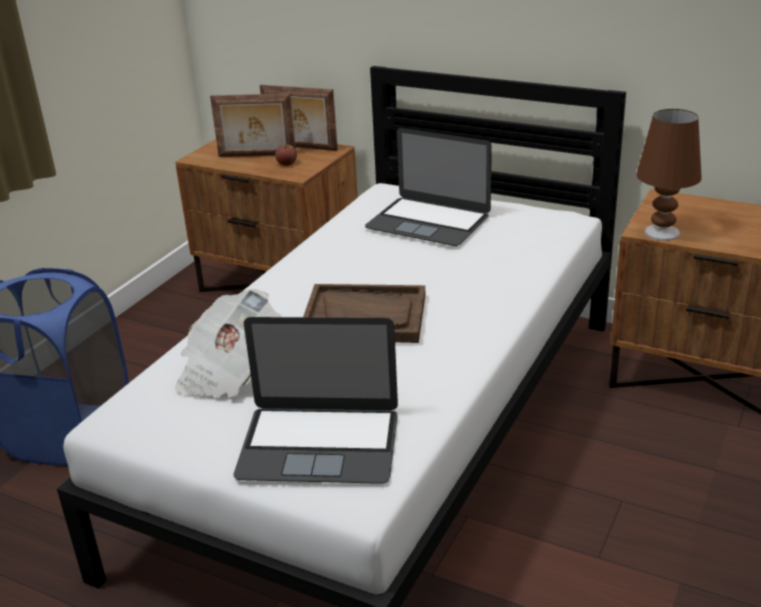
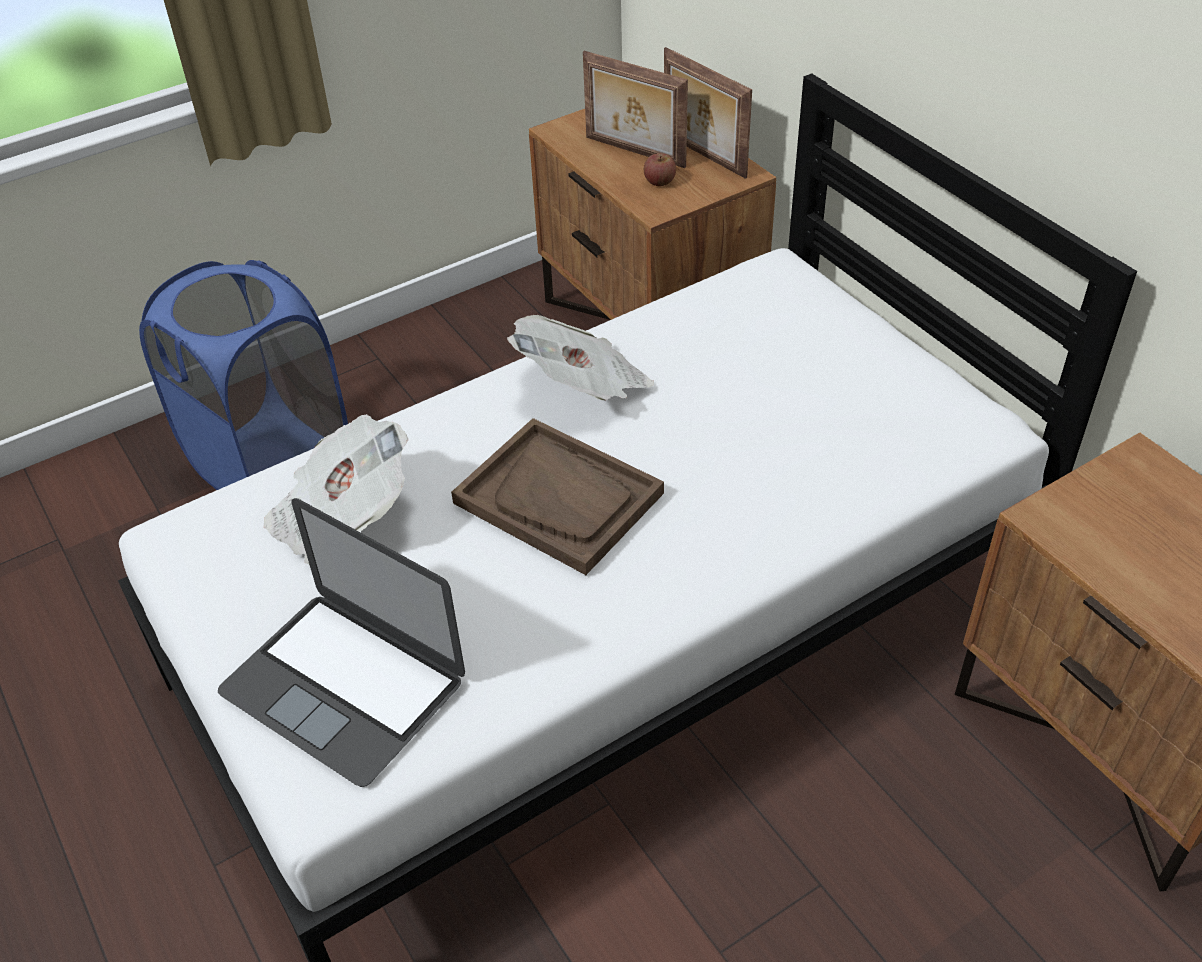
camera: 30 degrees right, 15 degrees up
laptop [365,128,492,246] -> none
brown table lamp [636,109,702,241] -> none
none -> newspaper [507,315,654,401]

